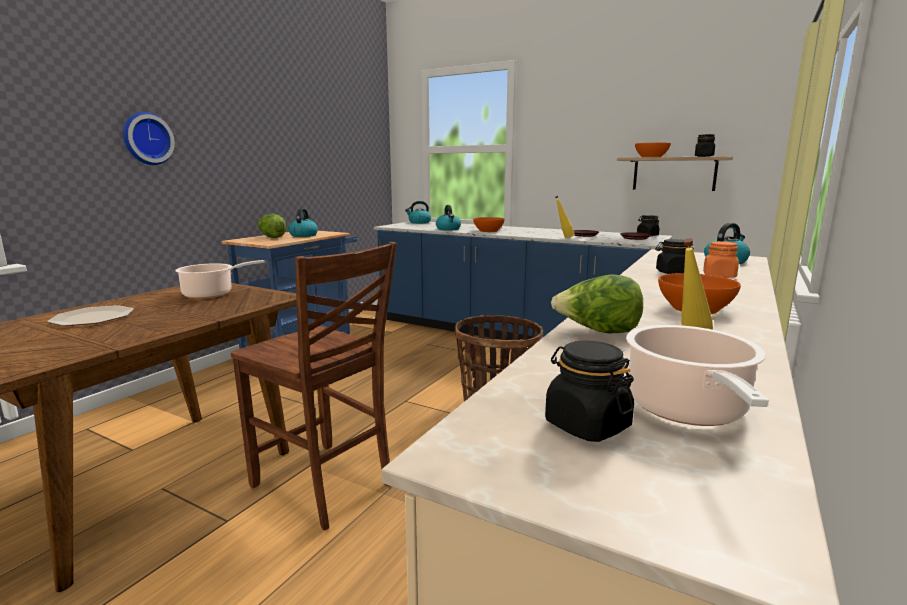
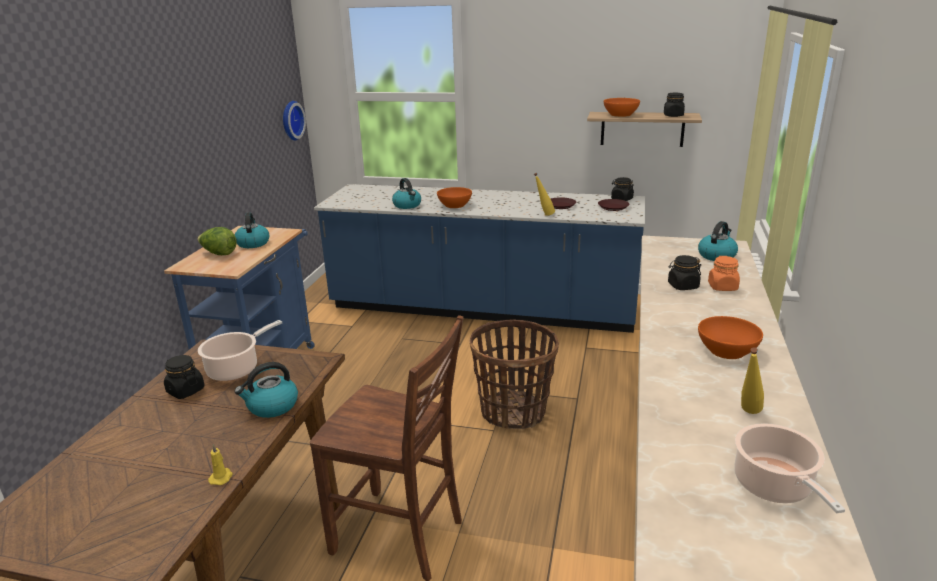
camera: 15 degrees left, 10 degrees up
plate [47,305,134,326] -> none
wall clock [123,112,175,165] -> wall clock moved to [283,101,306,141]
kettle [405,201,431,224] -> kettle moved to [235,362,298,418]
black jar [545,341,634,442] -> black jar moved to [164,355,204,399]
lettuce [551,274,643,333] -> none
none -> yellow candle [208,444,233,485]

